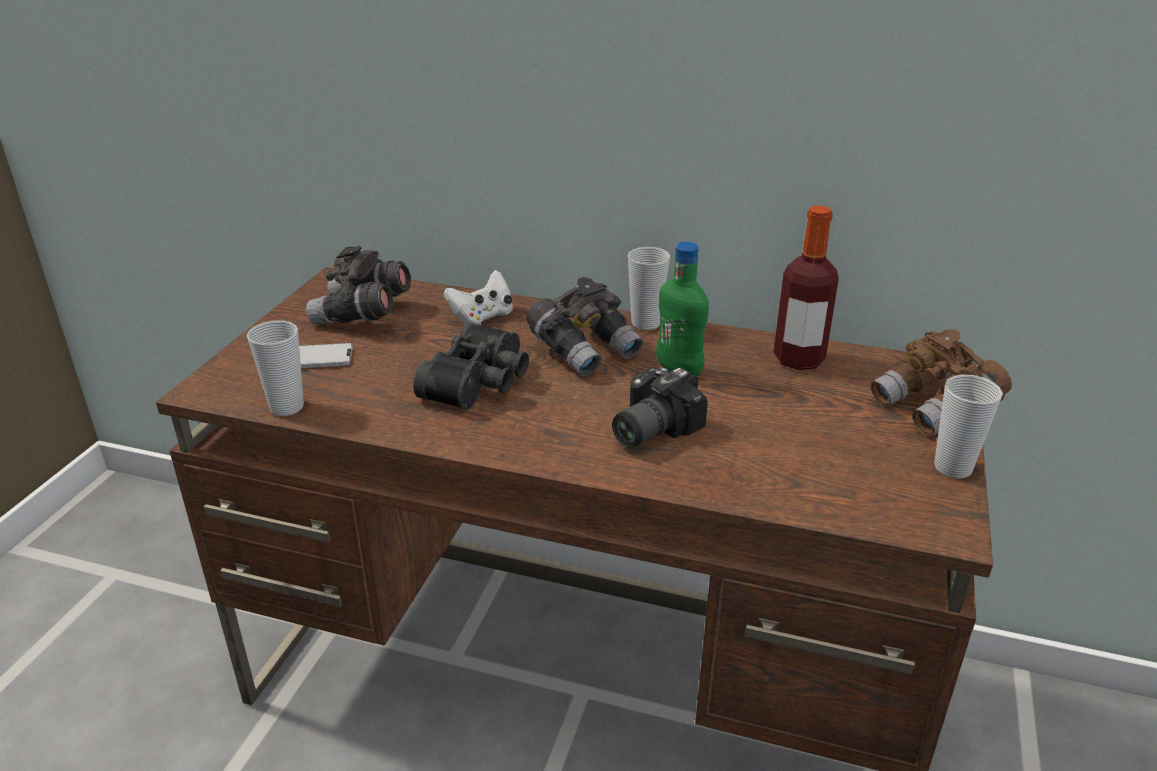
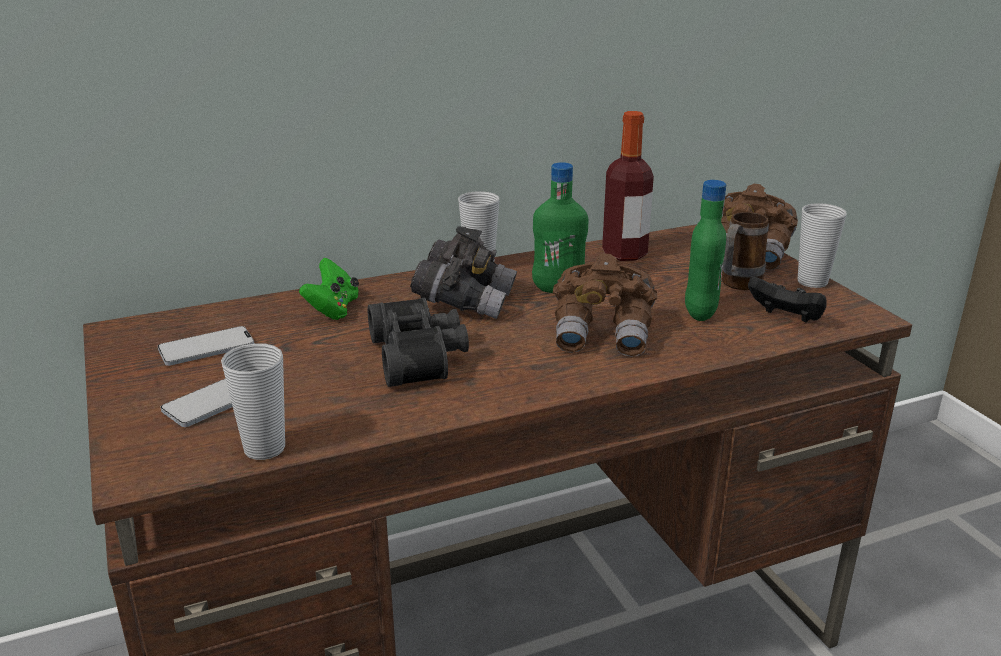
camera: 40 degrees left, 5 degrees down
grey binoculars [306,246,411,324] -> phone [158,326,254,366]
white game controller [444,270,513,325] -> green game controller [299,258,359,320]
camera [612,367,708,447] -> brown binoculars [553,253,657,357]
none -> green bottle [685,180,726,321]
none -> mug [721,212,769,290]
none -> black game controller [748,276,827,323]

